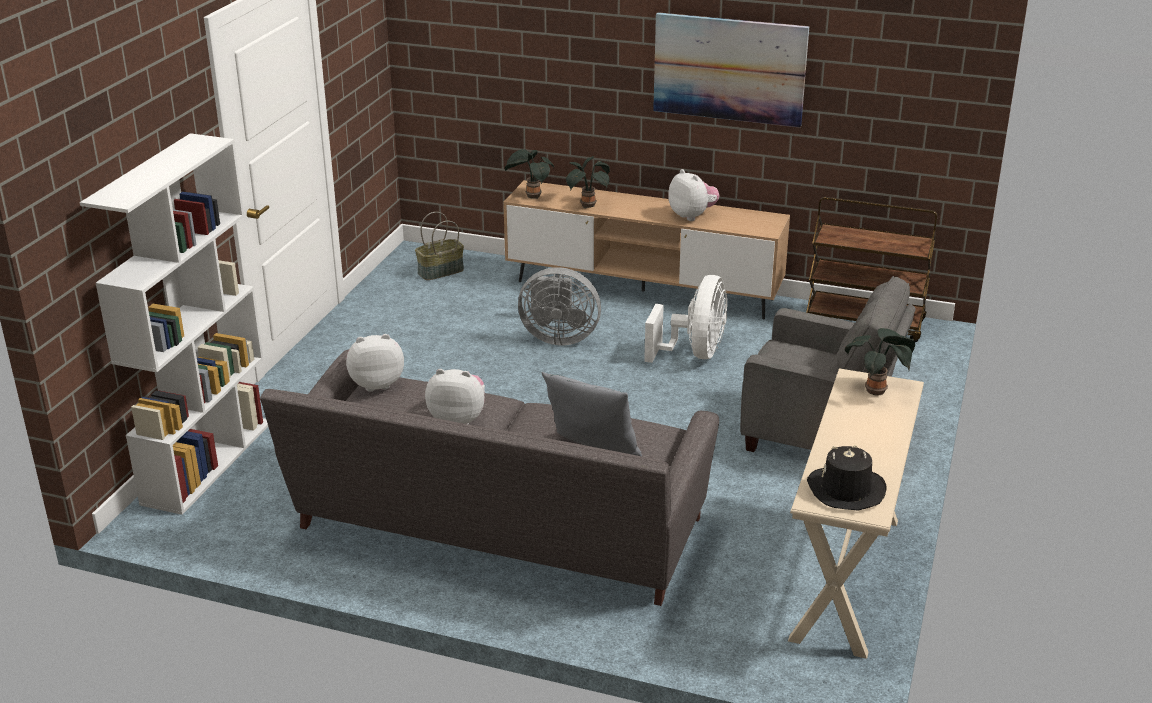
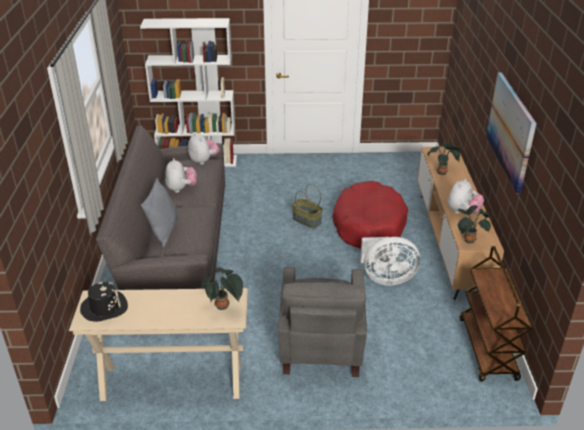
camera: 70 degrees right, 5 degrees up
basket [415,212,464,280] -> basket moved to [292,184,323,228]
potted plant [504,149,554,199] -> potted plant moved to [458,205,491,244]
grey fan [518,267,601,345] -> red dog bed [332,181,408,249]

